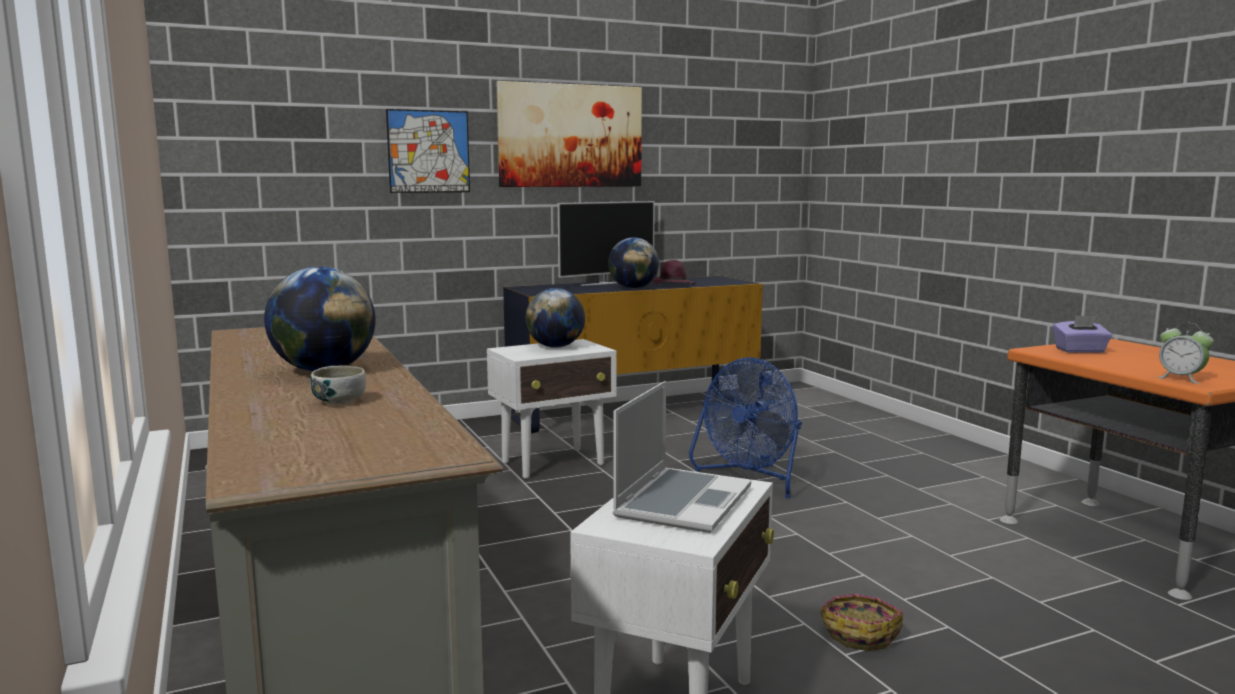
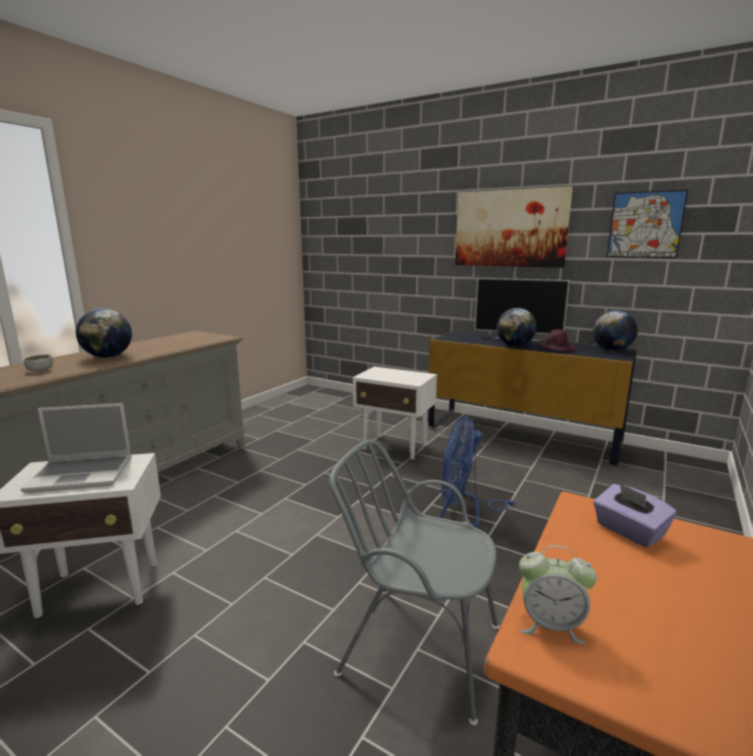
camera: 55 degrees right, 5 degrees up
picture [386,109,470,193] -> picture moved to [607,190,688,258]
globe [526,288,585,348] -> globe moved to [593,311,638,351]
basket [820,594,903,651] -> none
alarm clock [1157,322,1214,384] -> alarm clock turned 90 degrees counterclockwise [519,545,597,644]
none -> grey chair [329,440,499,725]

